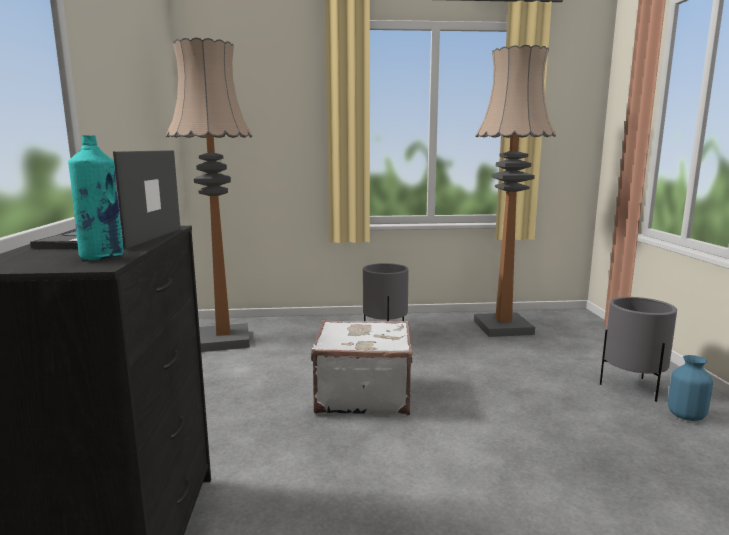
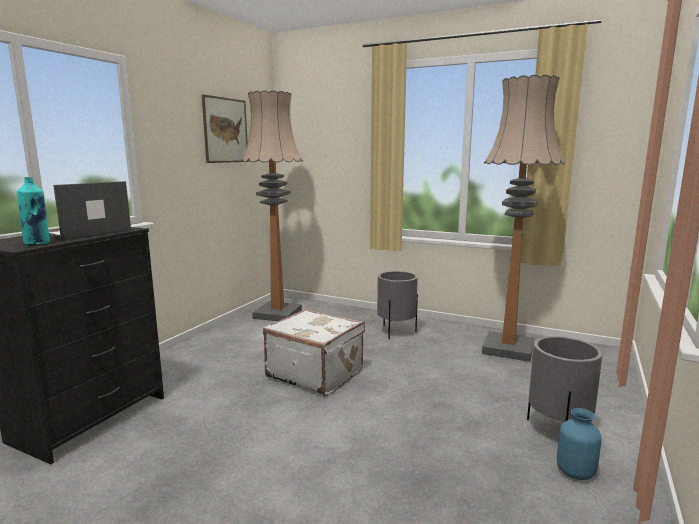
camera: 30 degrees right, 0 degrees up
none -> picture [202,94,249,163]

